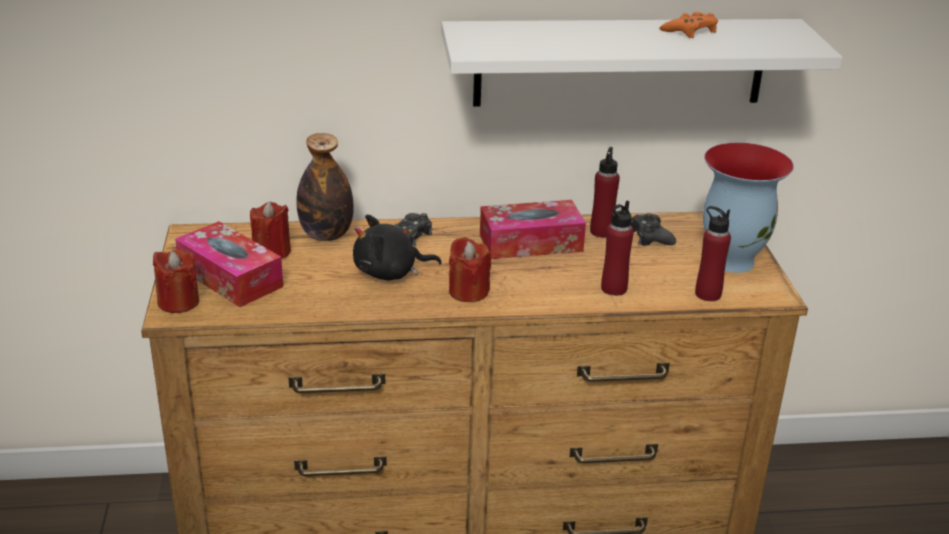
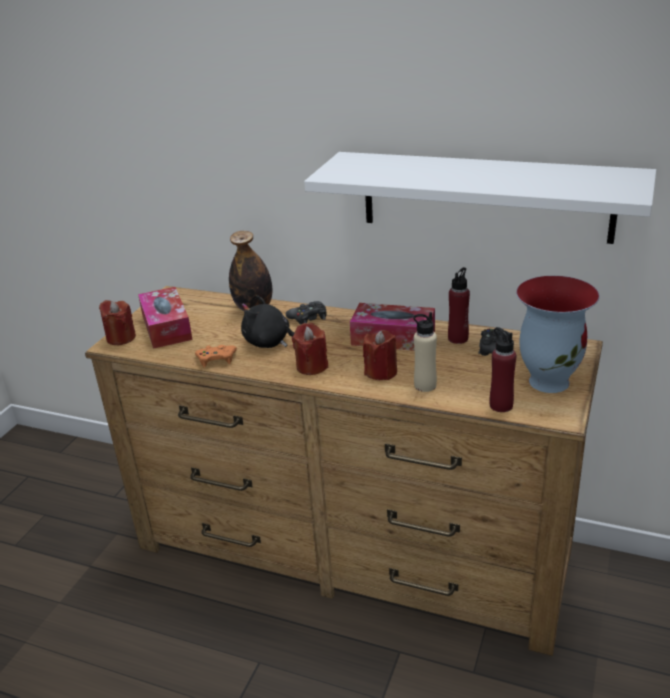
camera: 30 degrees right, 0 degrees up
red candle [250,202,291,259] -> red candle moved to [363,330,397,380]
red bottle [601,201,634,296] -> beige bottle [413,312,437,392]
orange game controller [659,12,718,38] -> orange game controller moved to [195,345,237,367]

